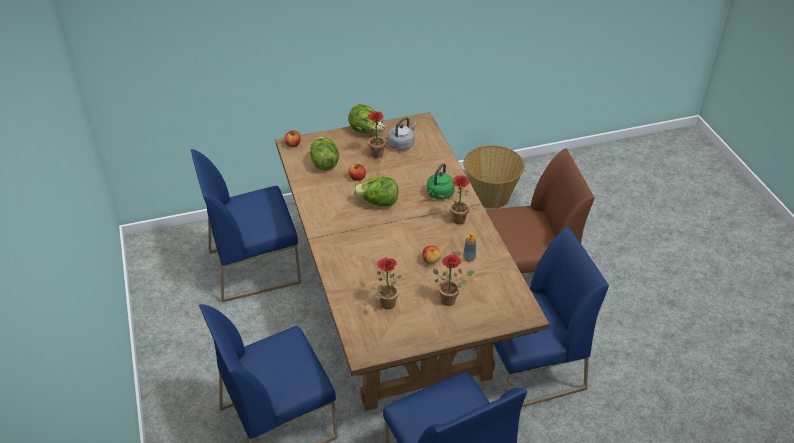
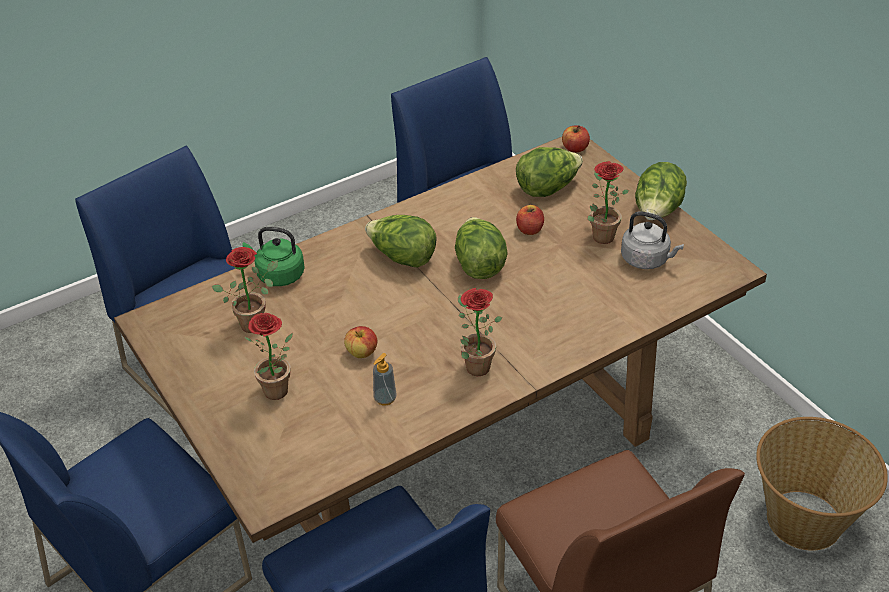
camera: 75 degrees right, 0 degrees up
green kettle [427,163,455,200] -> green kettle moved to [242,227,305,286]
none -> lettuce [365,215,437,267]

